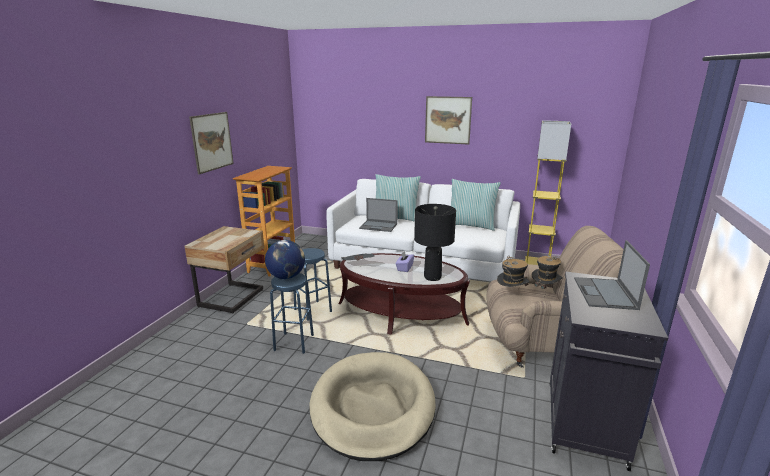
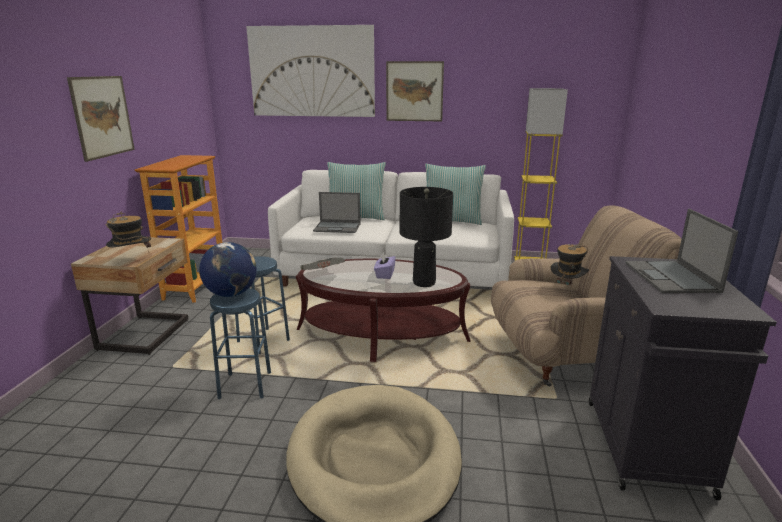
camera: 10 degrees left, 0 degrees up
hat [497,255,529,287] -> hat moved to [105,211,151,252]
none -> picture [246,25,375,117]

